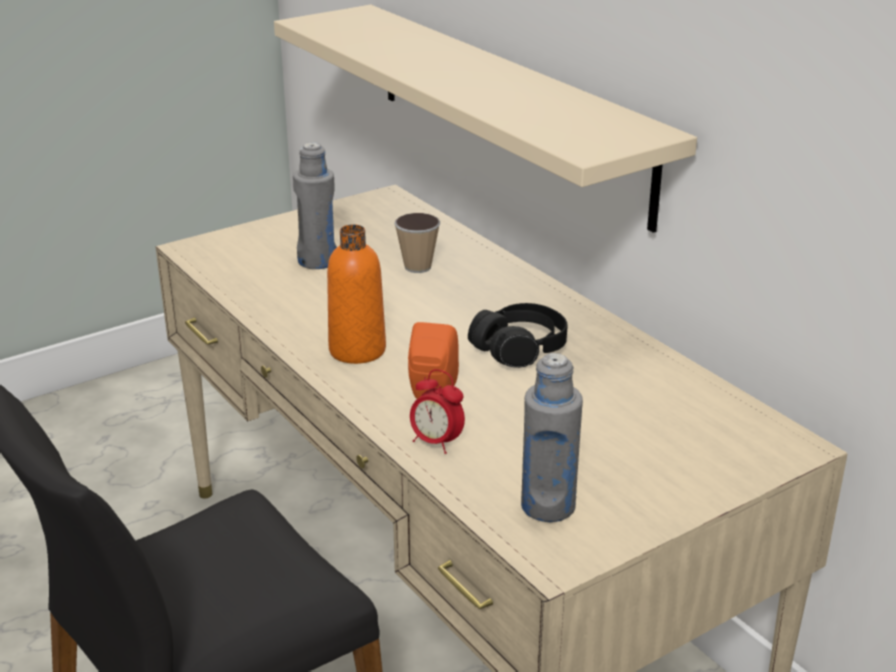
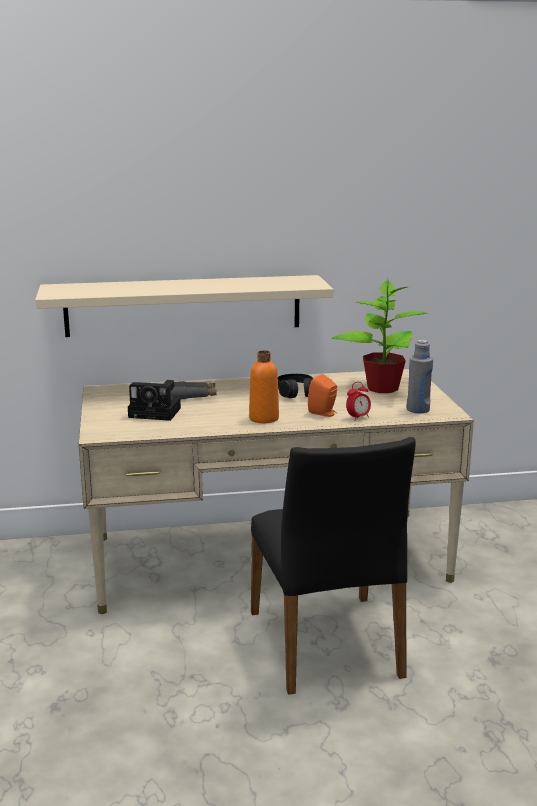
camera: 65 degrees left, 10 degrees down
grey bottle [293,142,337,269] -> camera [128,380,181,421]
cup [394,213,440,273] -> grey binoculars [171,381,217,399]
none -> potted plant [332,278,428,393]

